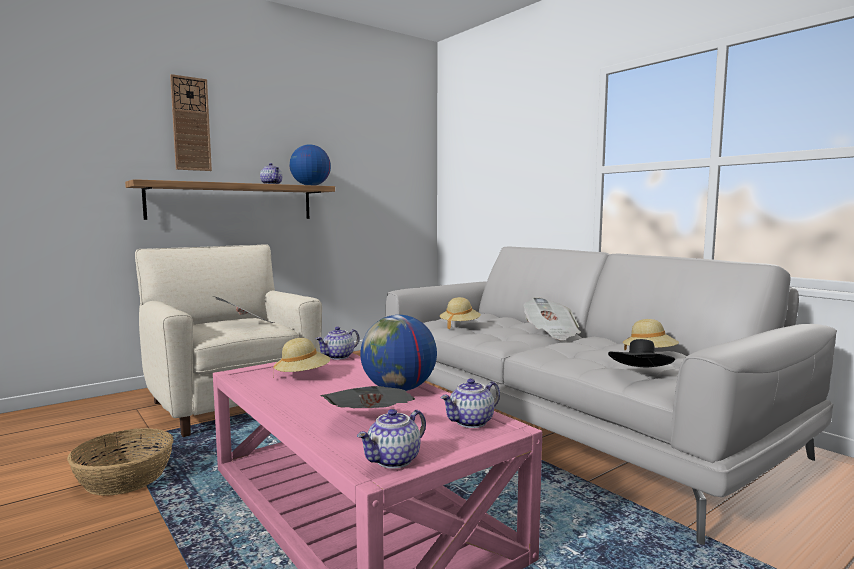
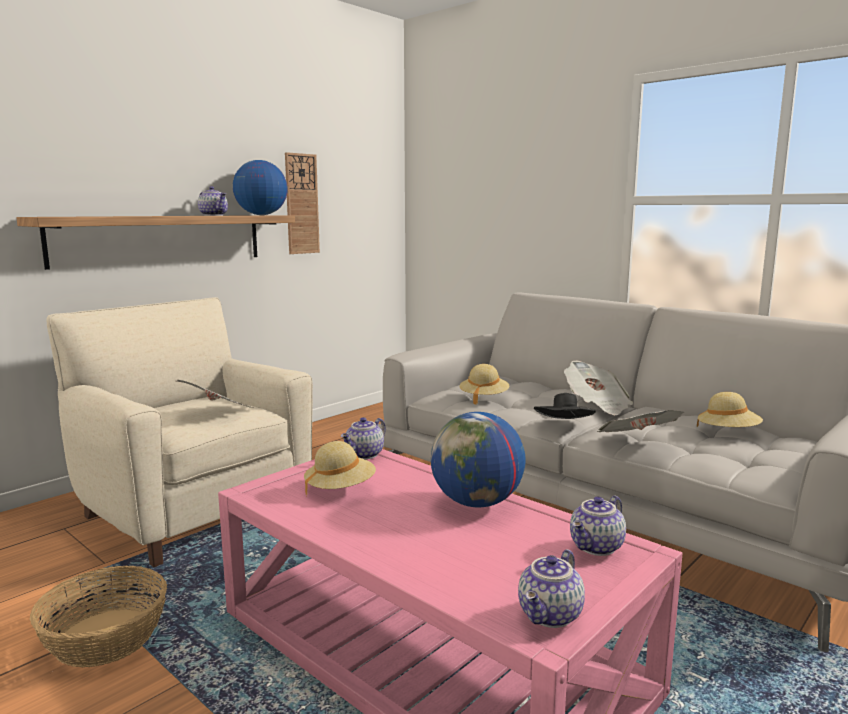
camera: 10 degrees left, 5 degrees up
wall clock [170,74,212,171] -> wall clock moved to [285,152,320,254]
newspaper [320,386,415,408] -> newspaper moved to [597,410,684,432]
black hat [608,339,675,368] -> black hat moved to [534,393,596,419]

